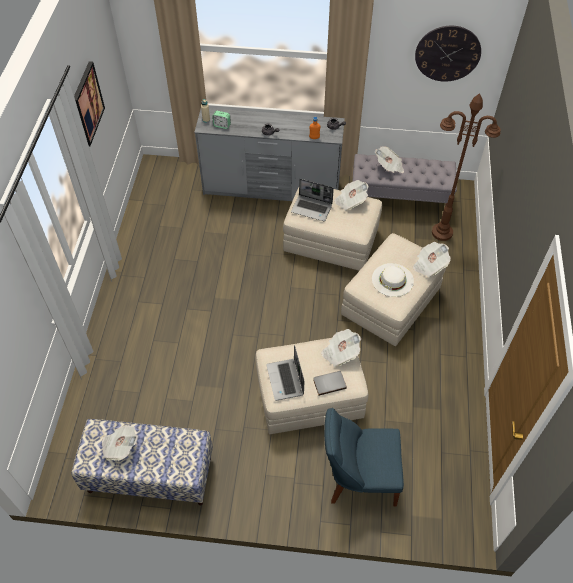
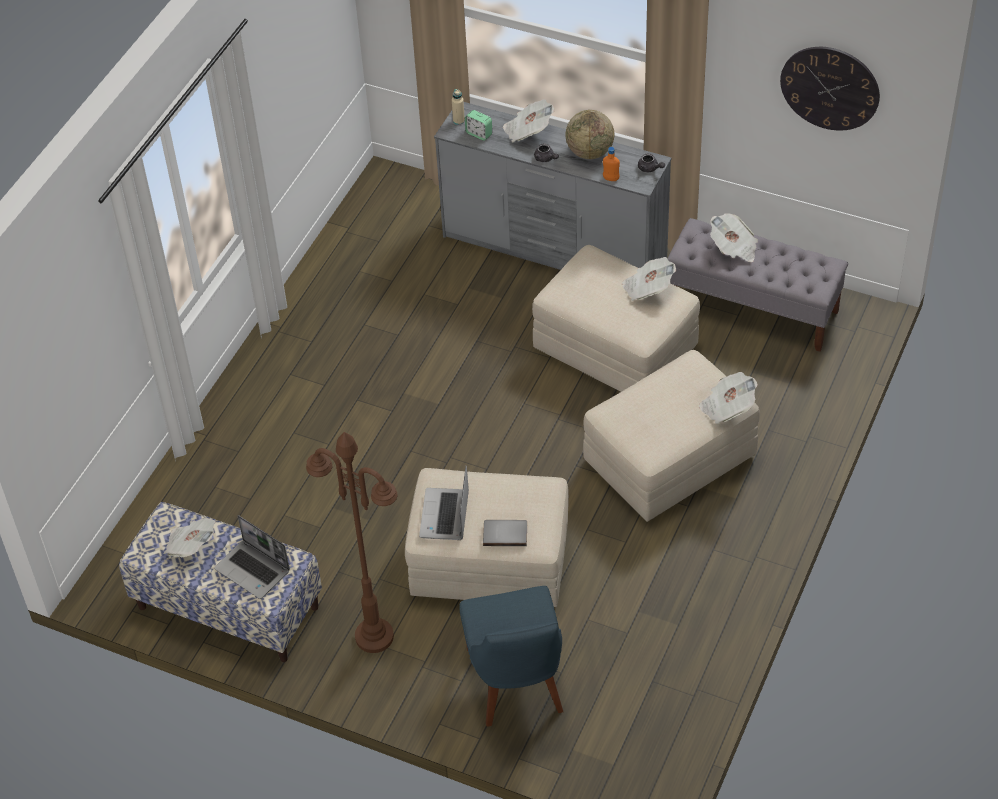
camera: 20 degrees right, 5 degrees down
picture [74,61,105,146] -> none
laptop [291,179,334,221] -> laptop moved to [214,515,290,599]
newspaper [321,329,361,367] -> newspaper moved to [503,100,554,142]
blue chair [324,408,404,507] -> blue chair turned 120 degrees counterclockwise [460,586,563,727]
white hat [372,263,414,297] -> none
brown floor lamp [432,93,501,241] -> brown floor lamp moved to [306,432,398,653]
none -> globe [566,110,614,159]

